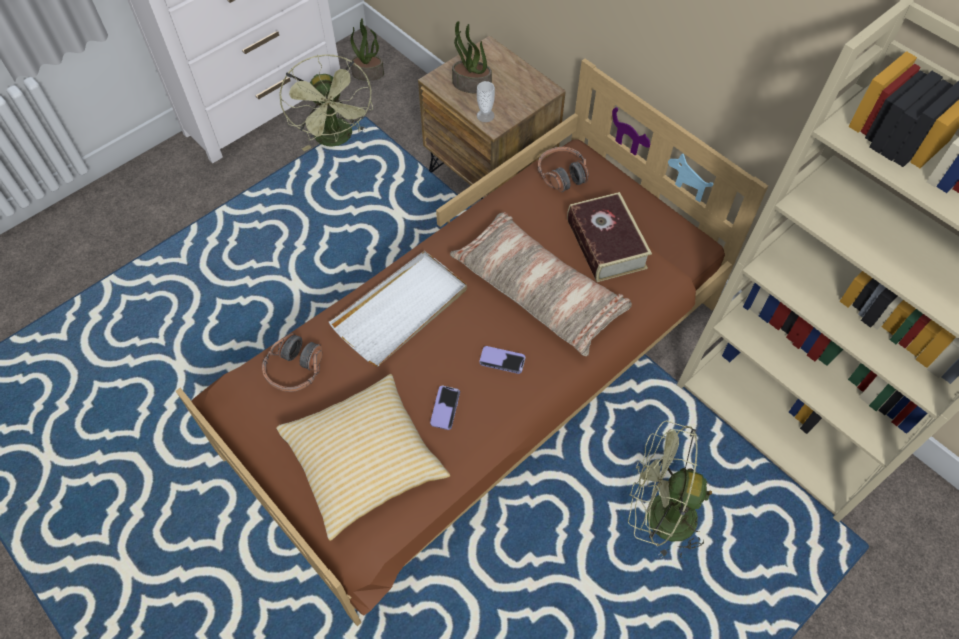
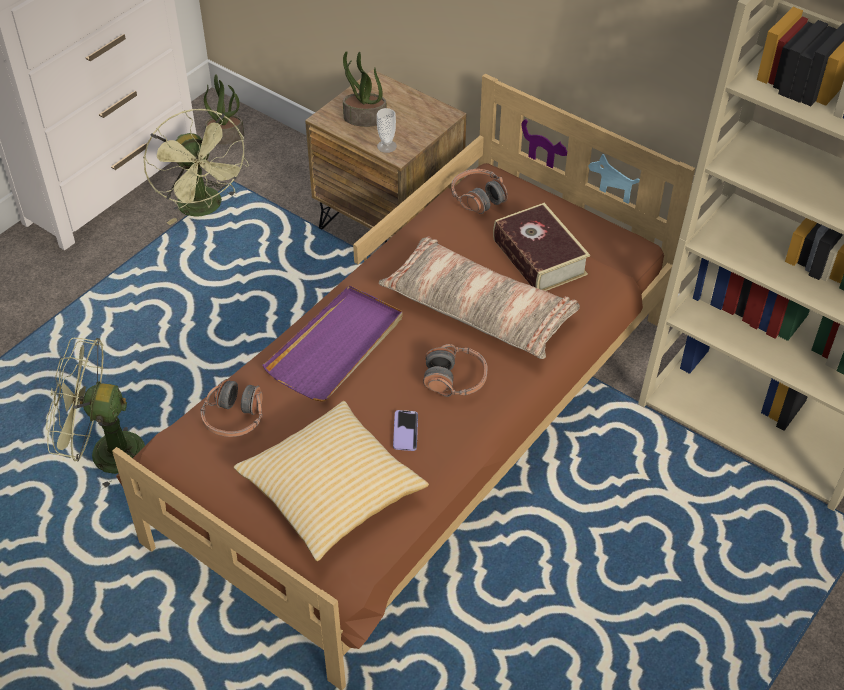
camera: 10 degrees left, 10 degrees down
white tray [329,251,467,367] -> purple tray [262,285,403,402]
phone [479,346,525,374] -> headphones [423,344,488,397]
green fan [628,421,712,558] -> green fan moved to [46,338,145,488]

